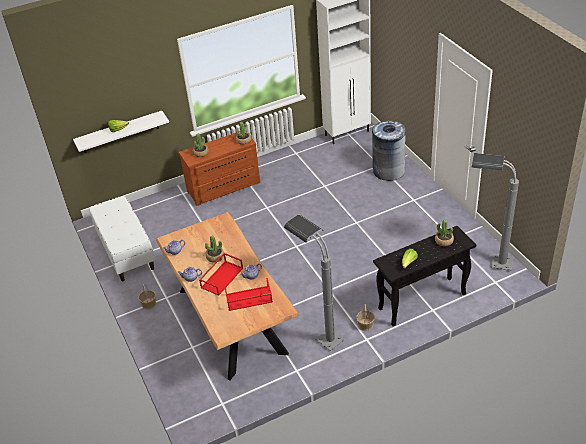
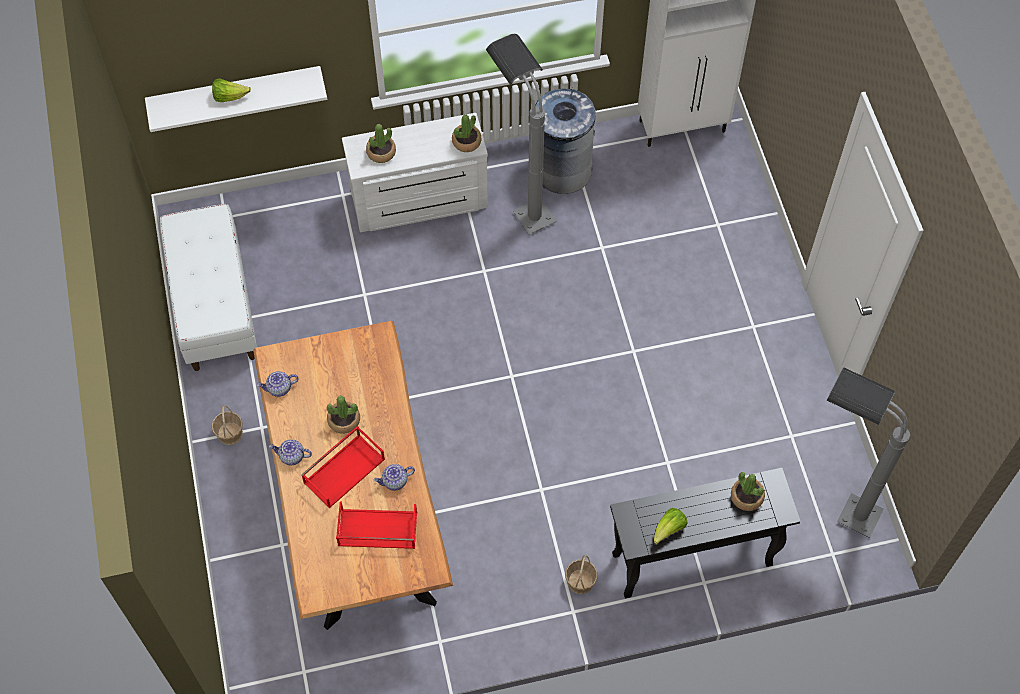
camera: 10 degrees right, 20 degrees up
brown dresser [179,131,260,206] -> white dresser [342,113,488,232]
grey floor lamp [284,215,345,351] -> grey floor lamp moved to [486,34,557,235]
grey trash can [372,121,406,181] -> grey trash can moved to [535,87,596,194]

